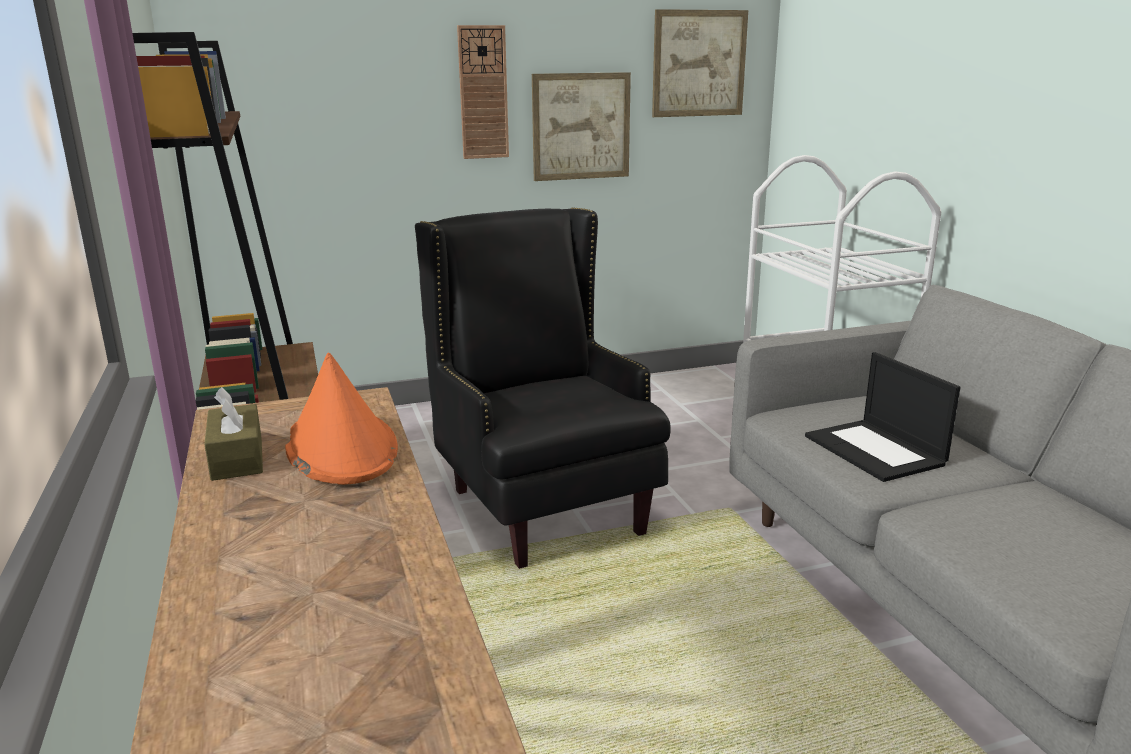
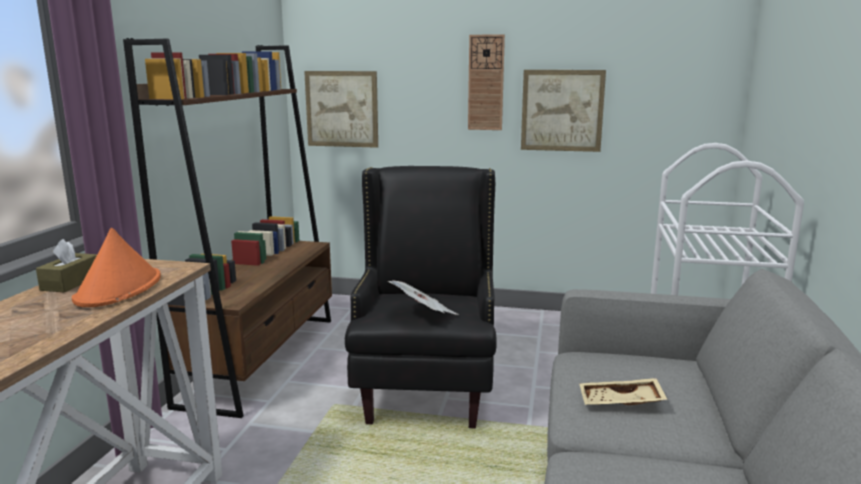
camera: 30 degrees right, 5 degrees down
picture [652,9,748,117] -> picture moved to [304,71,378,148]
laptop [805,352,960,482] -> beige tray [579,378,668,405]
none -> newspaper [388,280,459,315]

